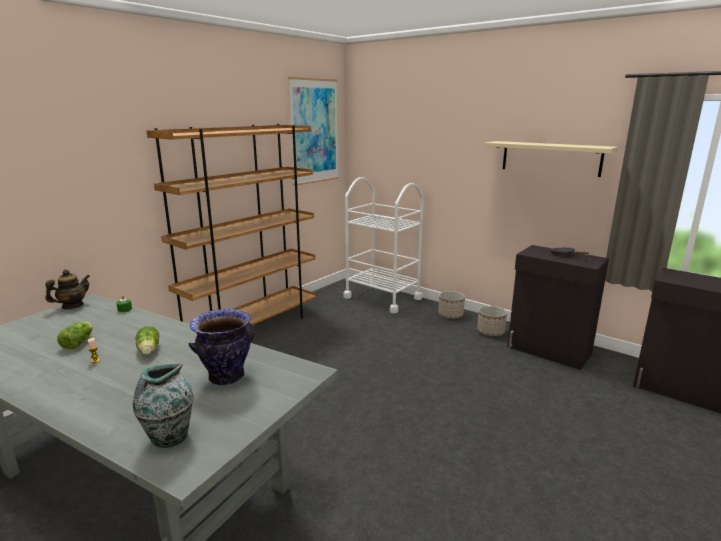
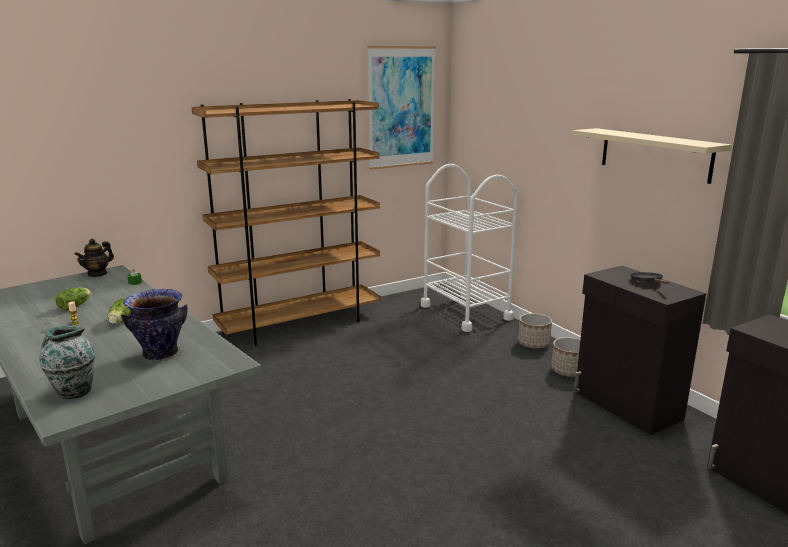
camera: 20 degrees right, 0 degrees up
teapot [45,269,90,309] -> teapot turned 150 degrees clockwise [74,239,114,277]

